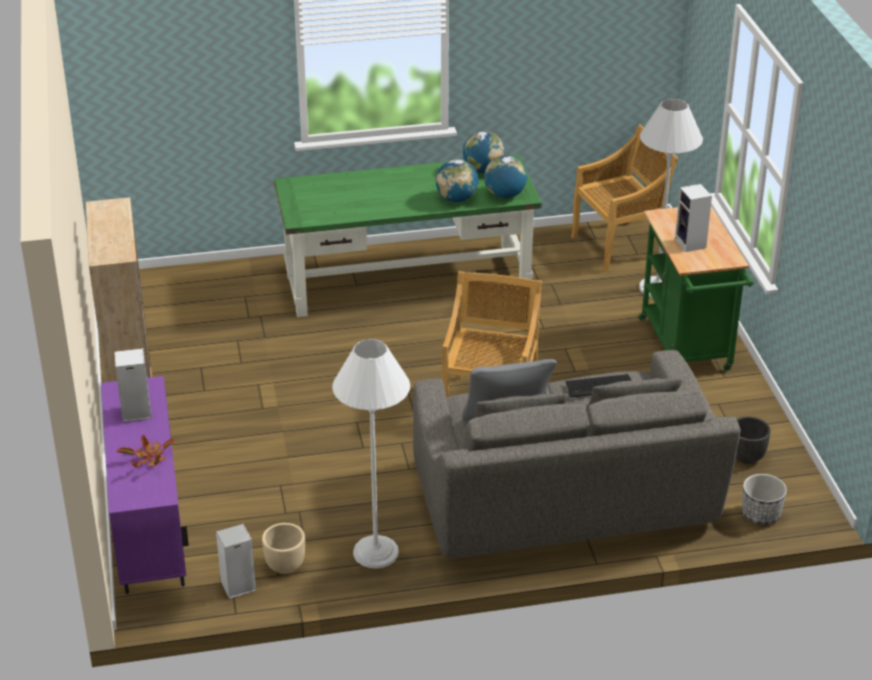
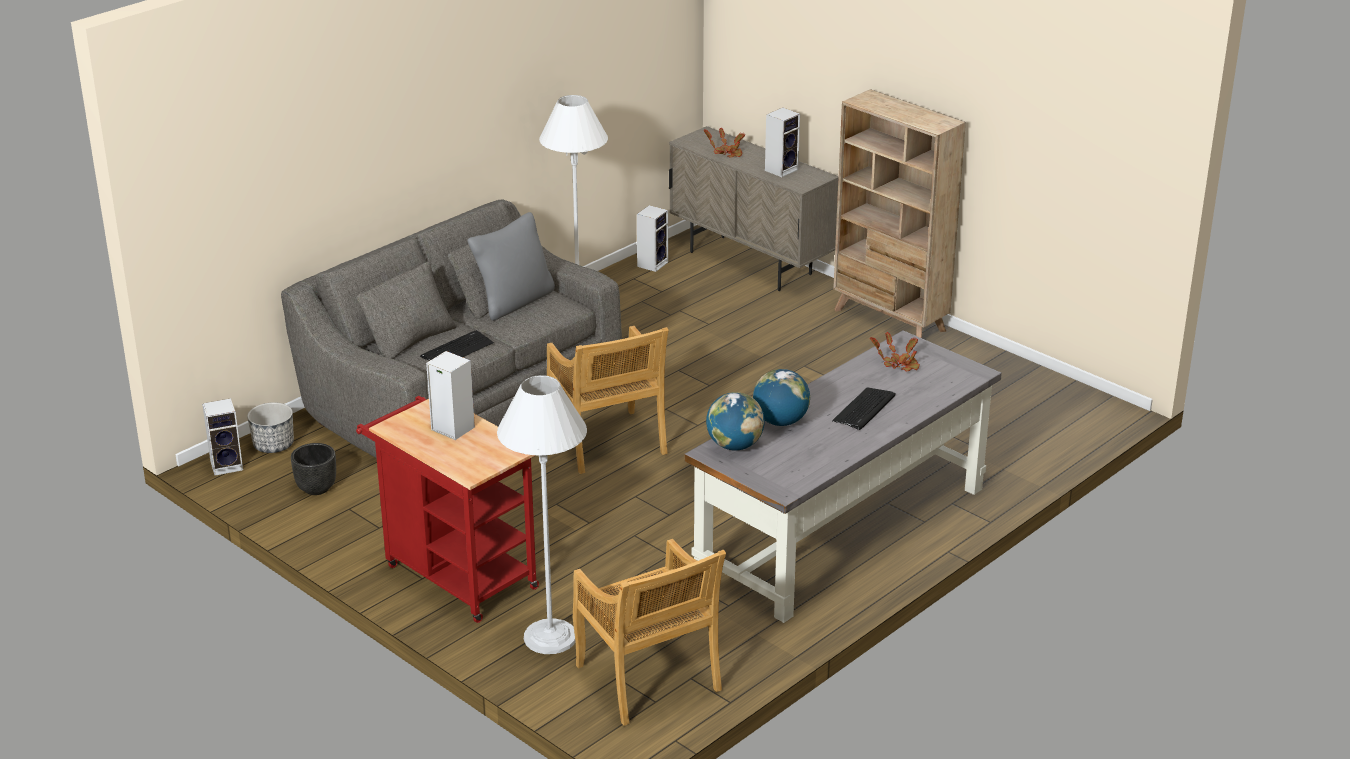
camera: 145 degrees right, 5 degrees down
purple cabinet [101,376,189,594] -> beige cabinet [669,126,839,291]
beige planter [262,523,305,574] -> none
green desk [274,155,542,317] -> grey desk [684,330,1002,623]
globe [463,131,505,173] -> none
beige chair [571,124,678,272] -> beige chair turned 60 degrees counterclockwise [573,539,726,726]
green cart [639,206,754,371] -> red cart [356,396,539,623]
none -> speaker [202,398,243,476]
none -> keyboard [832,387,896,430]
none -> potted plant [870,332,920,372]

